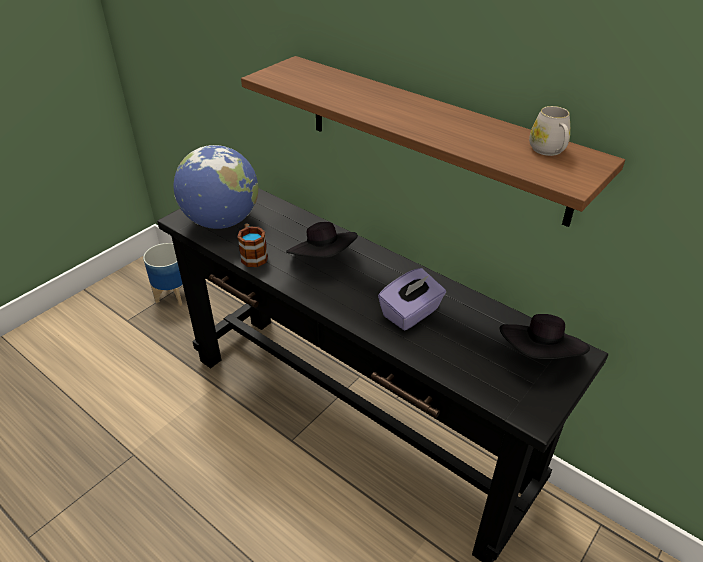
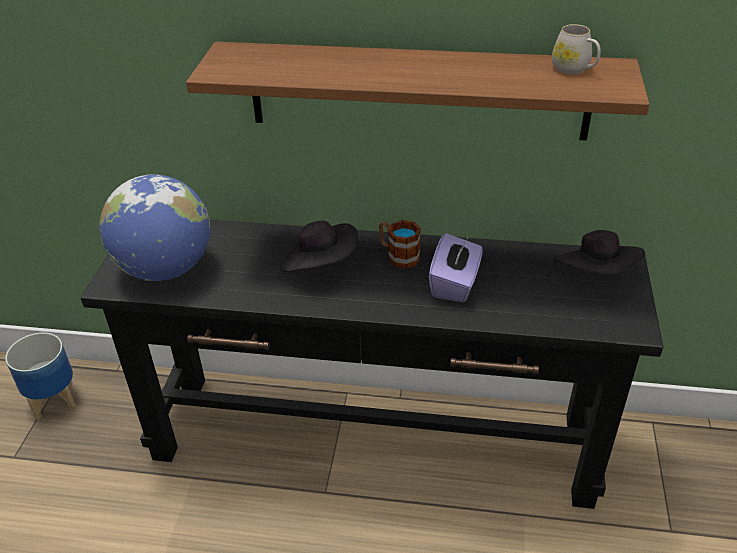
camera: 30 degrees left, 0 degrees up
mug [237,223,268,267] -> mug moved to [379,220,421,269]

